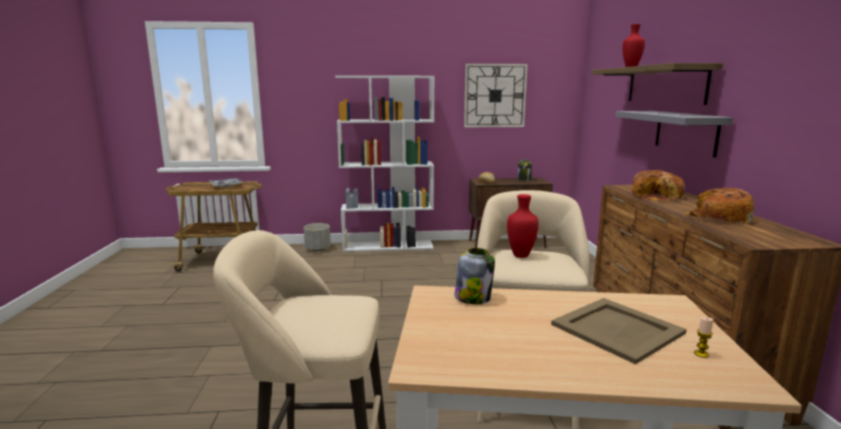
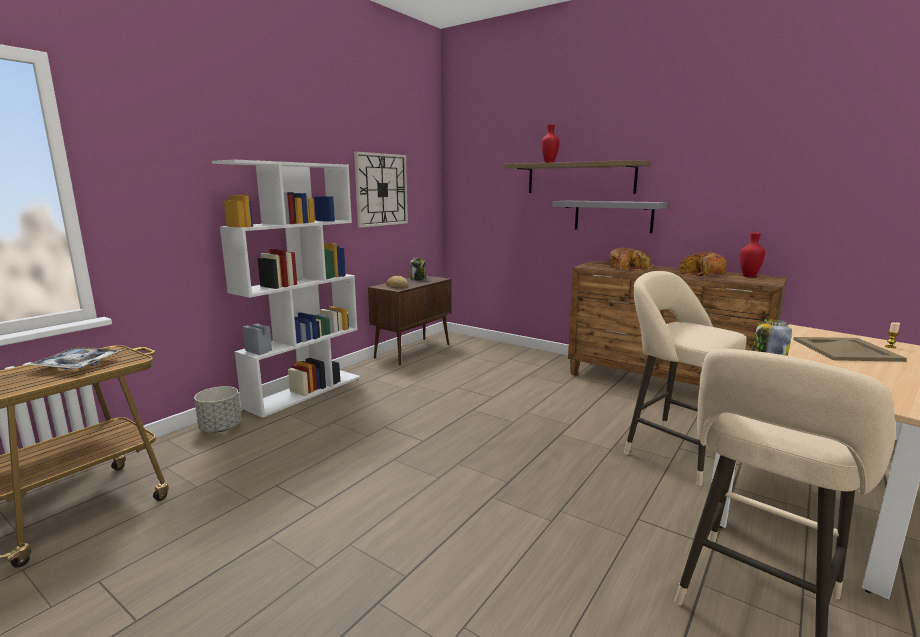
camera: 50 degrees left, 0 degrees up
red vase [507,194,539,258] -> red vase moved to [740,233,765,277]

